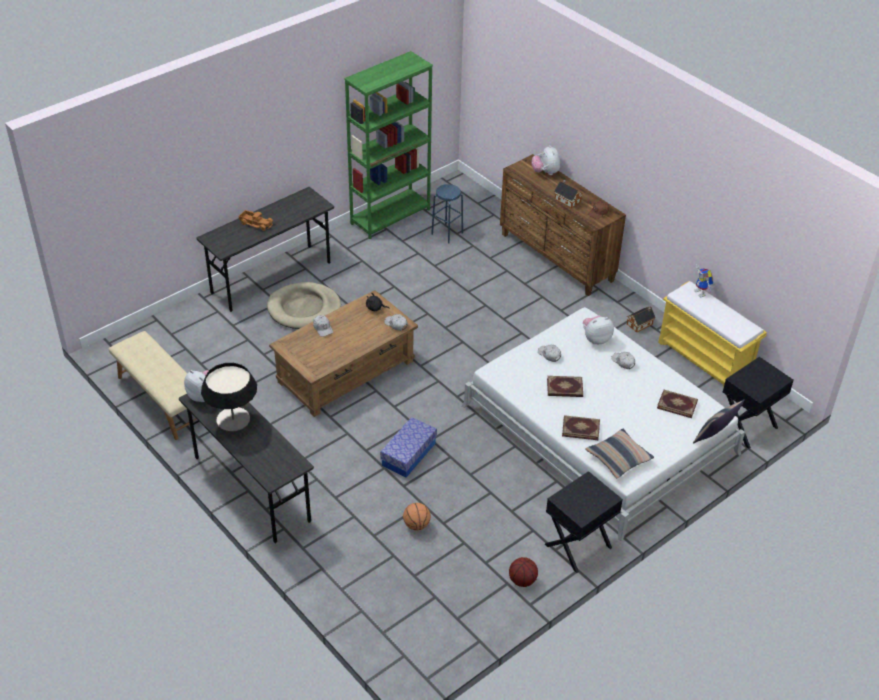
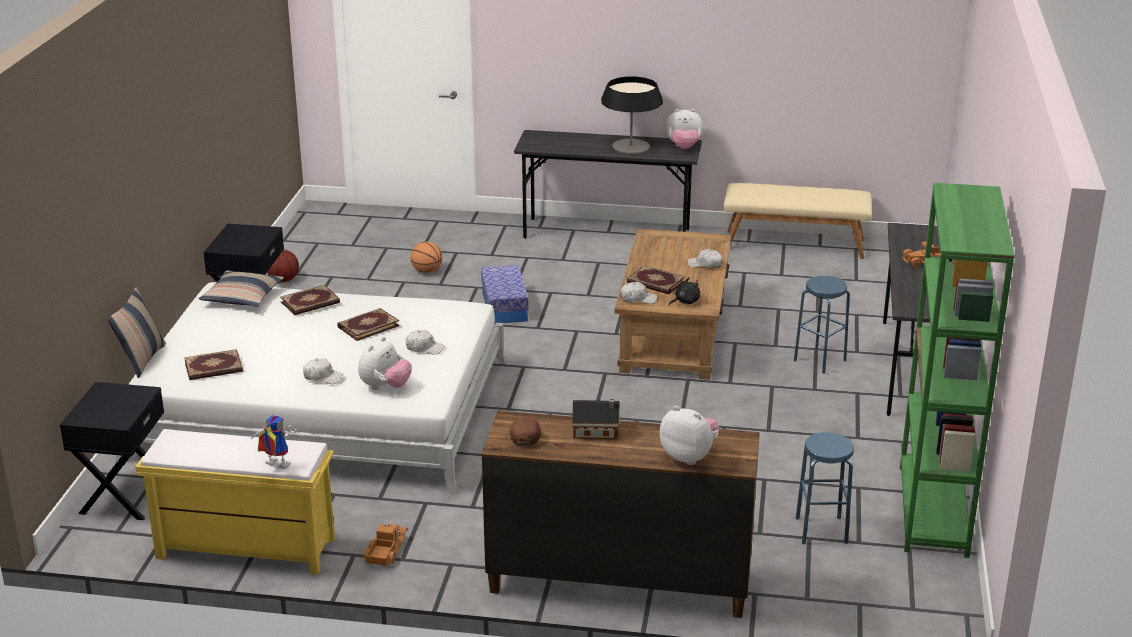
camera: 140 degrees right, 15 degrees down
beige dog bed [267,282,341,329] -> blue stool [794,276,850,374]
toy house [627,306,656,333] -> toy truck [363,524,408,566]
none -> book [627,265,685,294]

